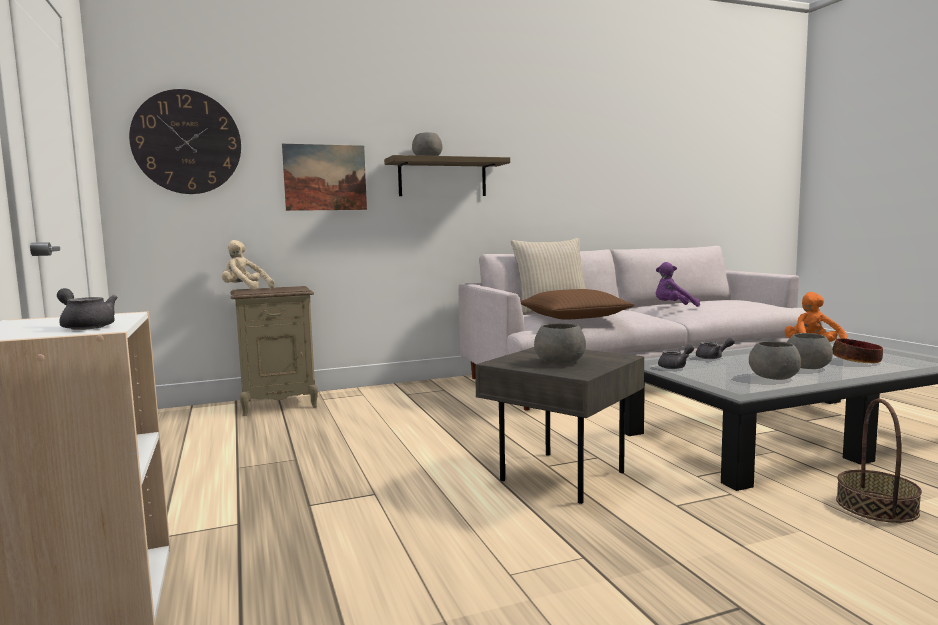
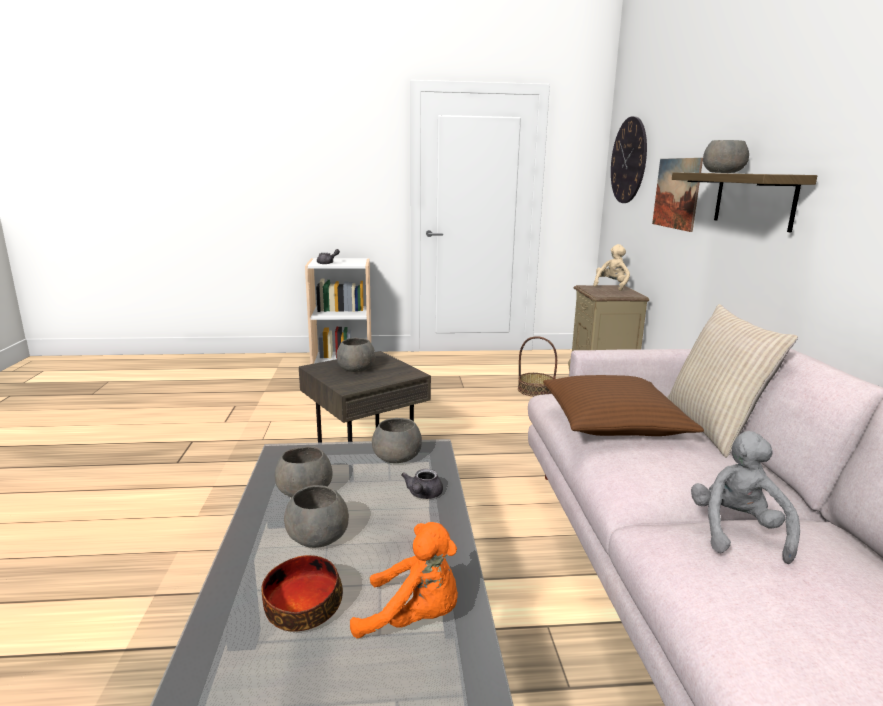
camera: 105 degrees right, 10 degrees up
purple plush toy [656,262,700,307] -> grey plush toy [691,431,800,564]
grey teapot [658,344,694,369] -> grey bowl [372,418,422,463]
basket [836,399,922,523] -> basket moved to [518,336,557,397]

